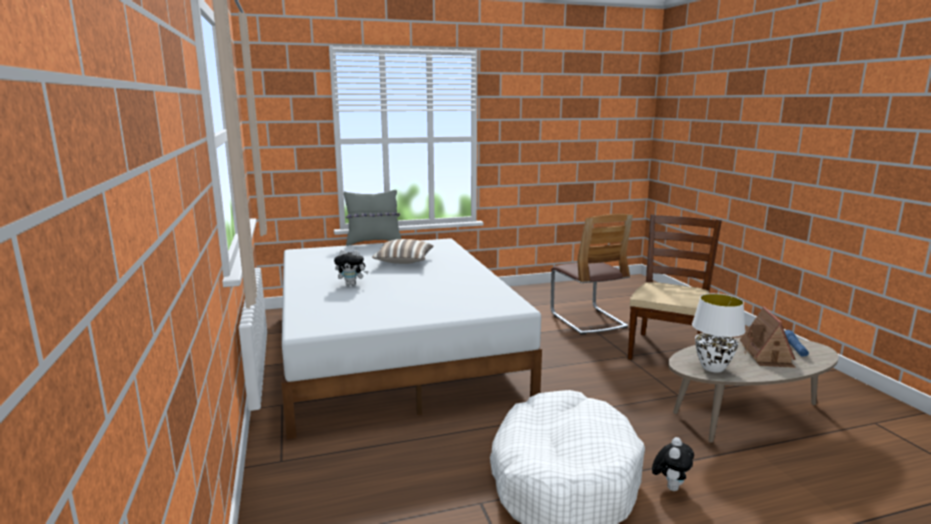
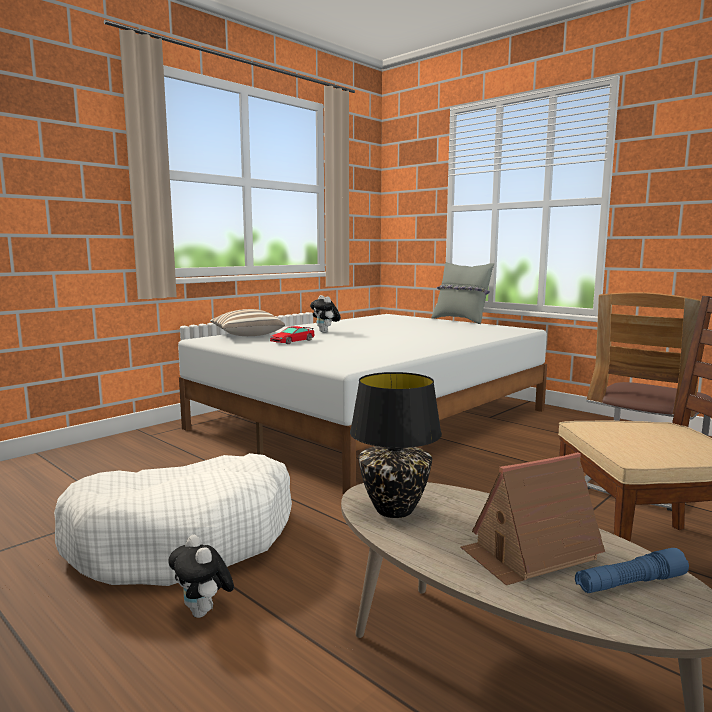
camera: 60 degrees right, 5 degrees down
pillow [372,239,434,264] -> pillow moved to [210,309,285,336]
plush toy [652,437,694,491] -> plush toy turned 60 degrees clockwise [168,535,234,618]
white table lamp [692,293,745,373] -> black table lamp [350,372,442,518]
none -> toy car [270,326,315,344]

